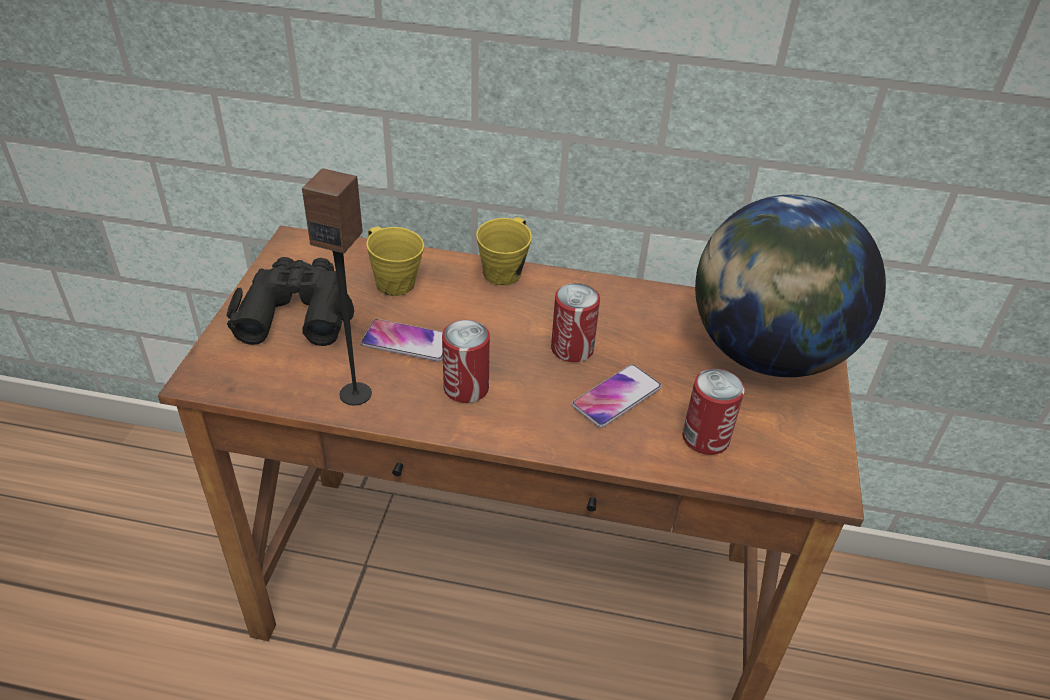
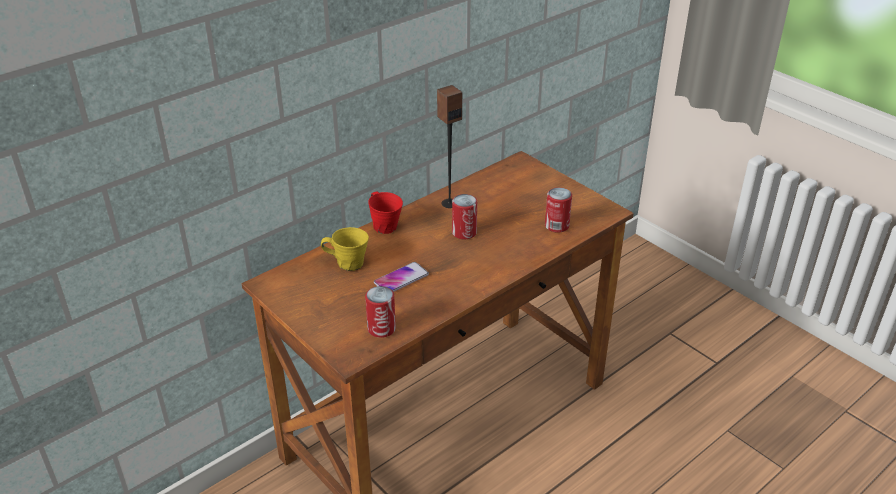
camera: 50 degrees left, 5 degrees down
black binoculars [227,257,354,346] -> none
speaker [302,168,372,405] -> speaker moved to [437,85,462,208]
can [442,320,490,403] -> can moved to [365,286,396,338]
yellow mug [476,217,532,286] -> red mug [368,192,403,234]
phone [572,364,661,428] -> none
globe [695,194,886,377] -> none

